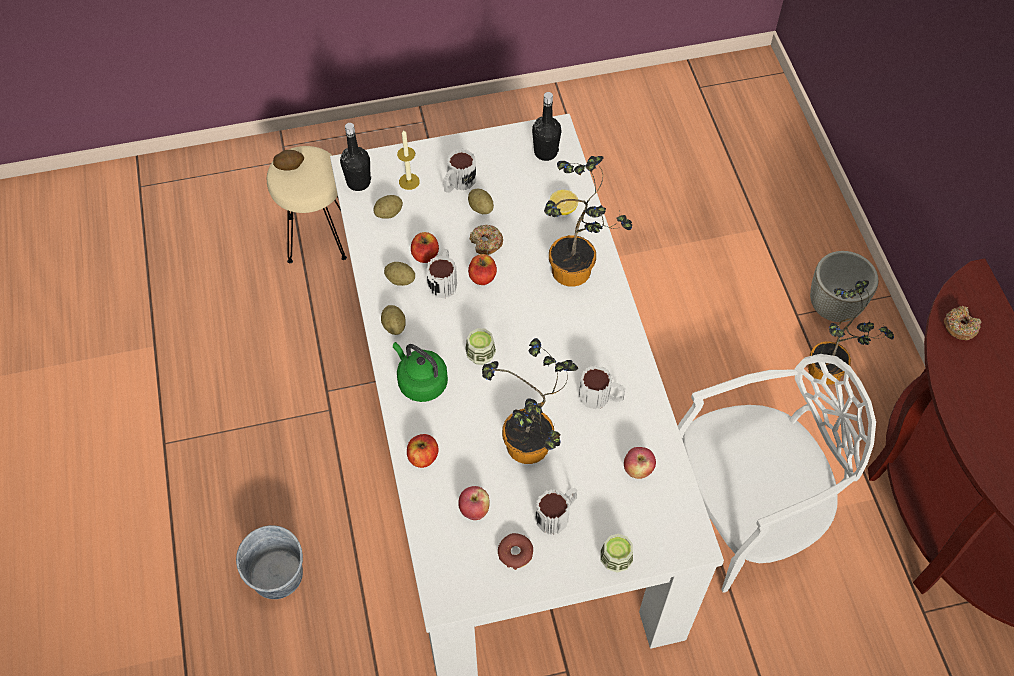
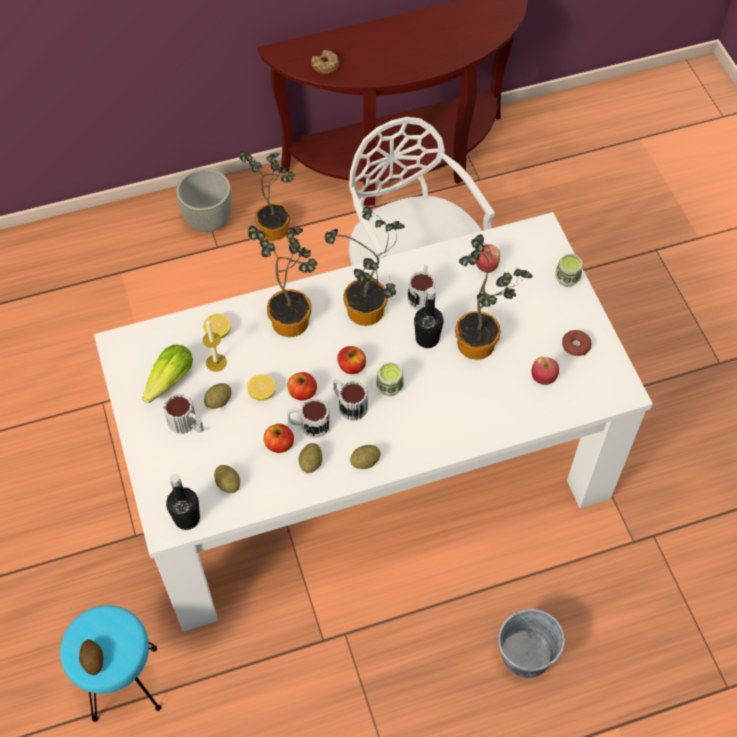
camera: 95 degrees left, 0 degrees up
beige stool [267,146,347,263] -> turquoise stool [60,605,162,722]
green kettle [393,342,448,402] -> none
candle [397,129,420,190] -> candle moved to [203,320,227,372]
apple [407,434,439,468] -> apple moved to [337,346,366,374]
donut [470,225,503,255] -> lemon [247,374,276,400]
black bottle [532,92,562,161] -> black bottle moved to [414,288,444,348]
mug [535,487,577,535] -> mug moved to [333,379,368,421]
none -> lettuce [142,345,193,403]
none -> potted plant [325,206,405,326]

